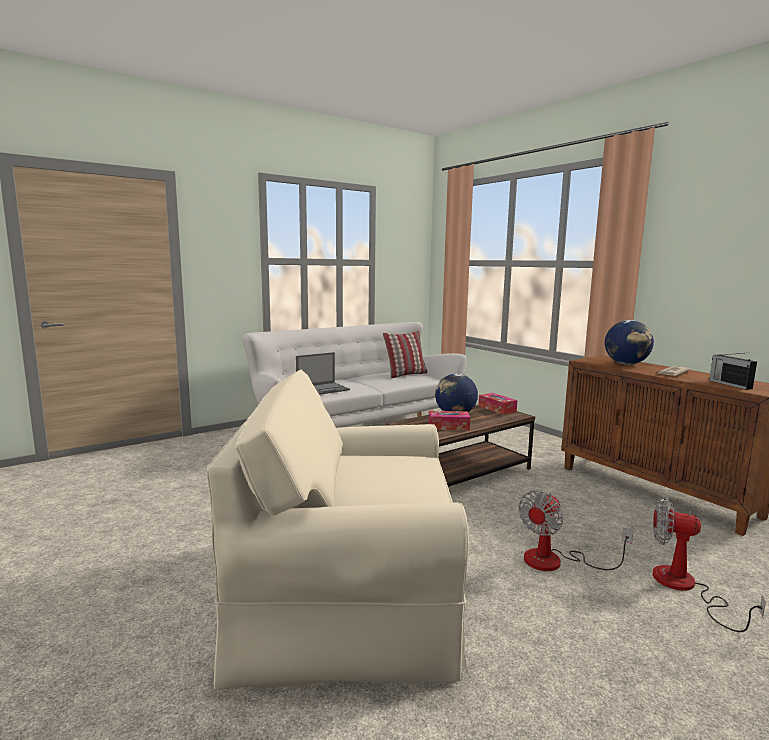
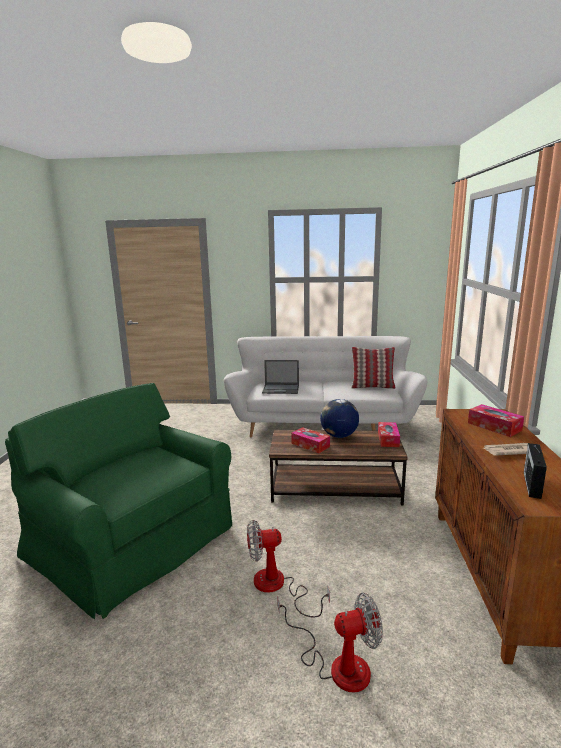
camera: 40 degrees right, 5 degrees up
beige armchair [207,370,469,690] -> green armchair [5,383,232,619]
globe [605,320,654,365] -> tissue box [468,404,524,437]
fan [653,497,766,632] -> fan turned 105 degrees clockwise [277,593,383,693]

